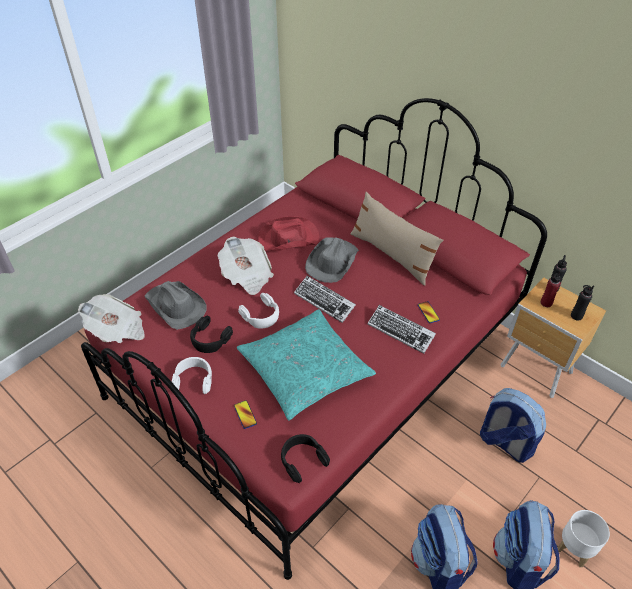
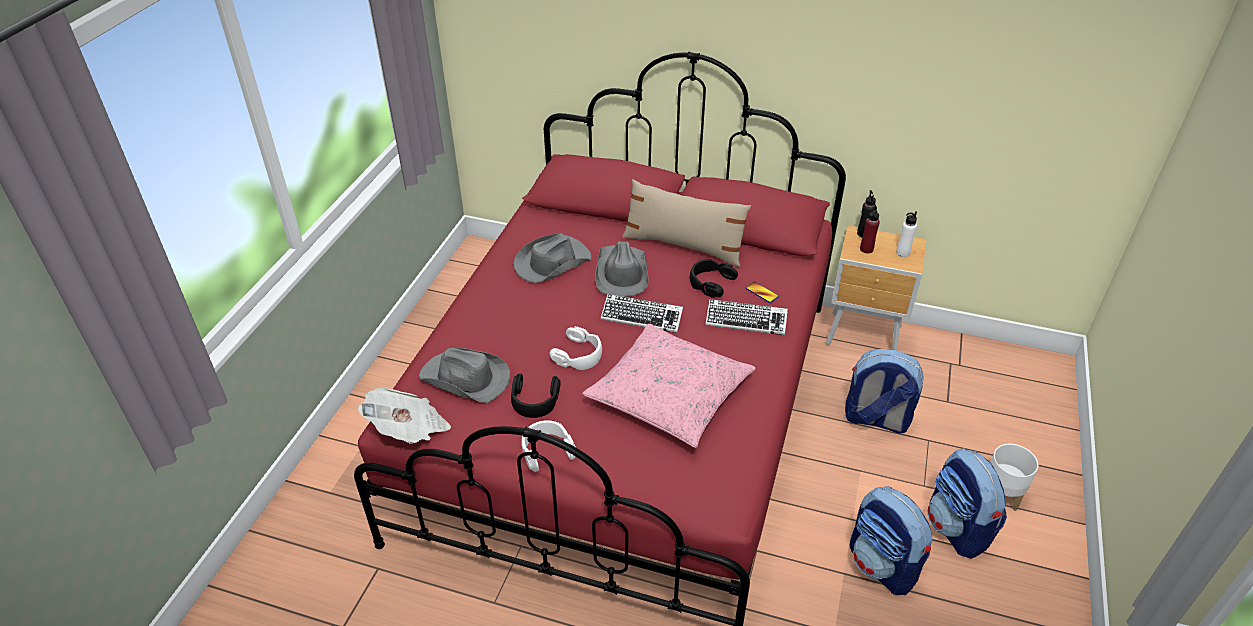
camera: 25 degrees left, 5 degrees down
newspaper [218,236,274,295] -> none
phone [234,400,257,429] -> none
turquoise pillow [237,309,376,421] -> pink pillow [583,324,755,448]
red hat [258,216,319,251] -> grey hat [513,234,592,283]
black headphones [281,434,330,483] -> black headphones moved to [690,259,738,298]
black bottle [571,285,594,321] -> white bottle [896,211,917,257]

